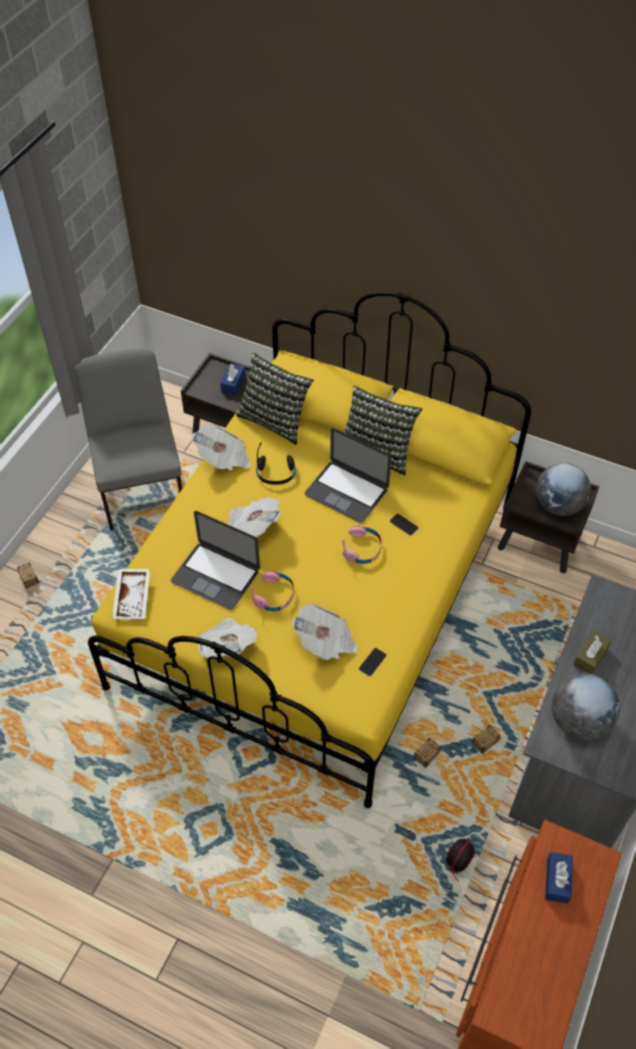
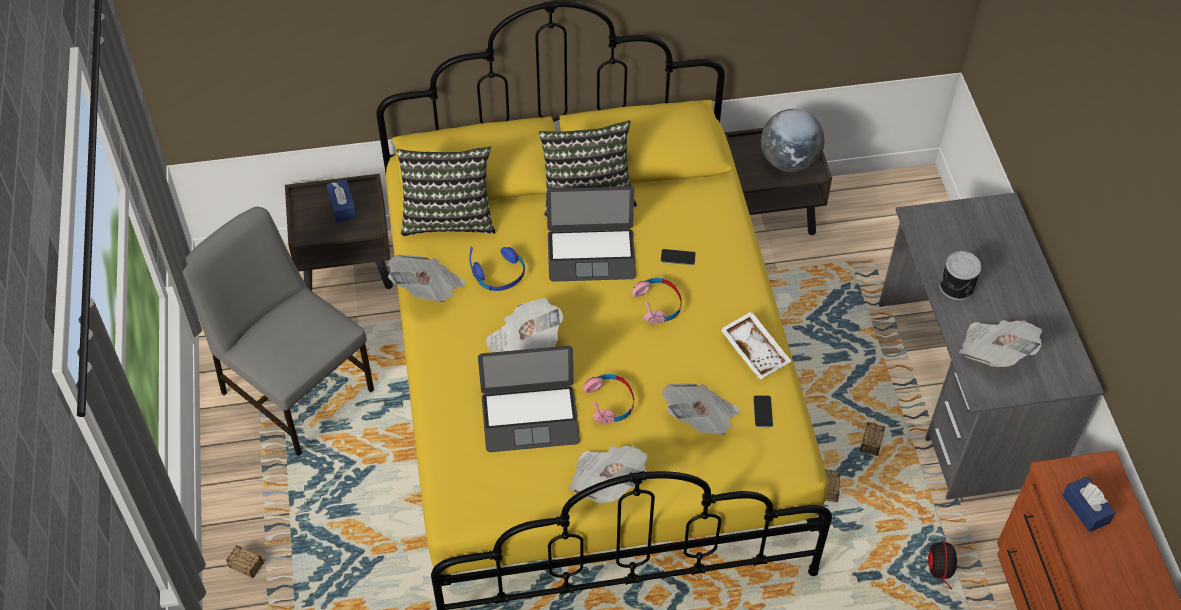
camera: 35 degrees left, 0 degrees up
white tray [112,569,150,619] -> white tray moved to [720,311,791,380]
black headphones [256,442,296,485] -> blue headphones [469,247,525,291]
globe [552,673,620,740] -> newspaper [959,320,1043,367]
brown tissue box [574,631,611,674] -> can [939,251,982,300]

